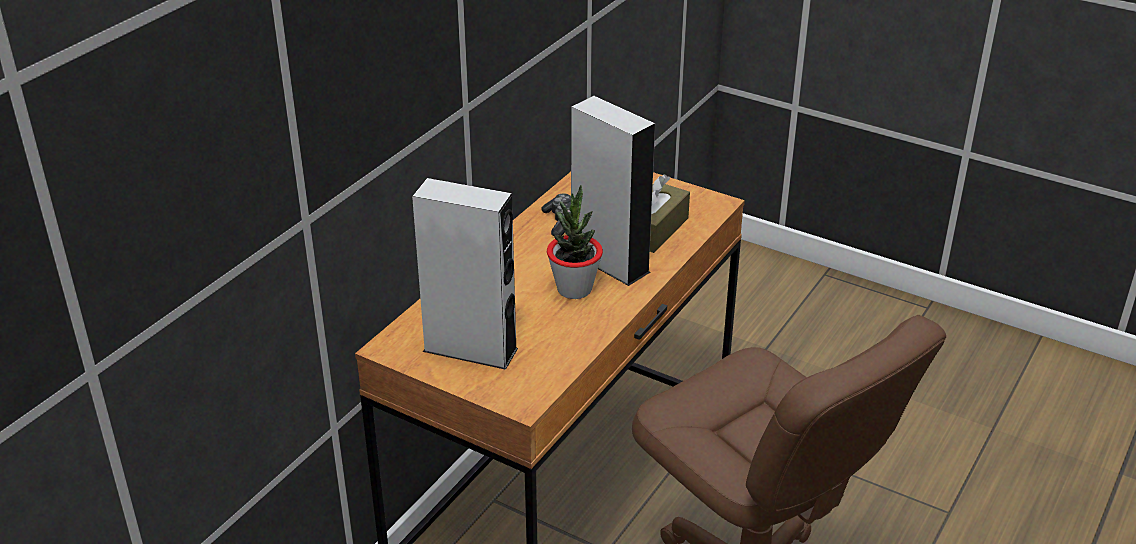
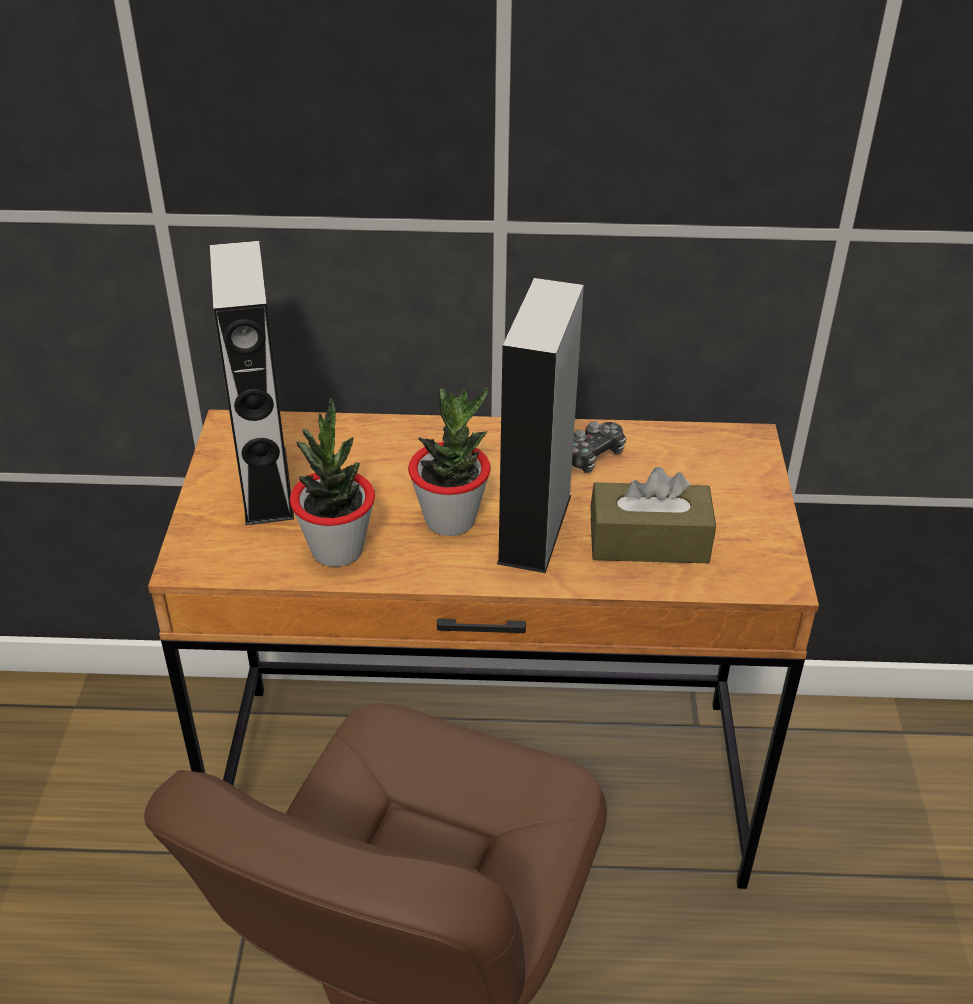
camera: 60 degrees right, 5 degrees up
none -> potted plant [290,398,375,567]

